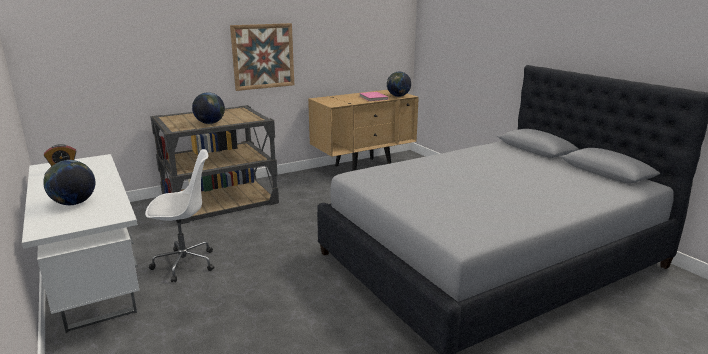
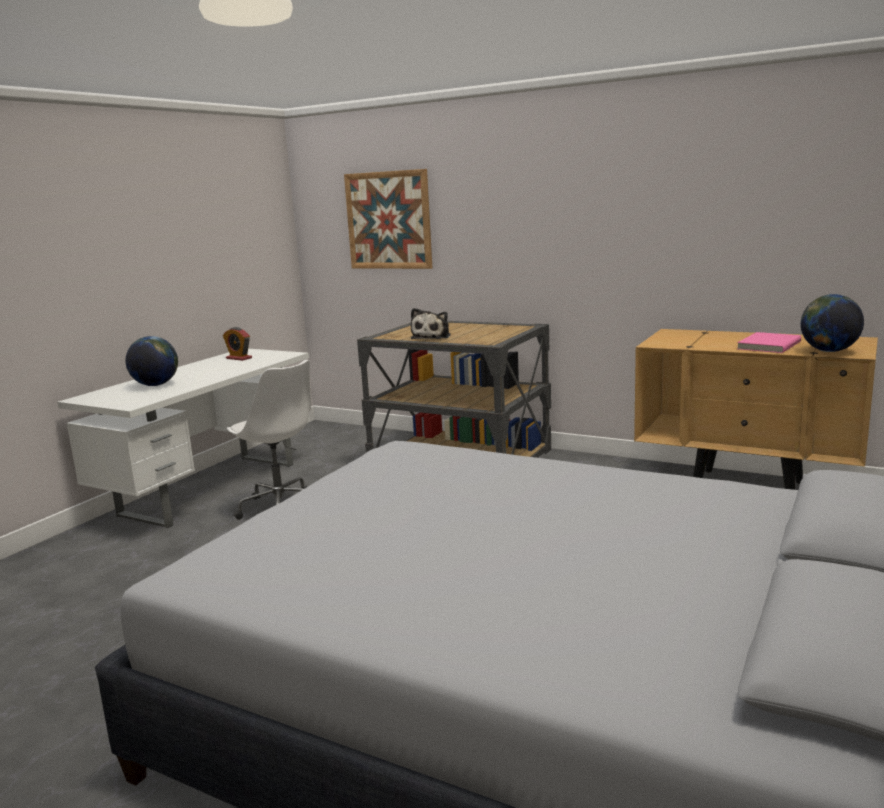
camera: 60 degrees right, 5 degrees down
globe [192,92,225,124] -> plush toy [411,308,451,339]
picture [230,23,294,91] -> picture moved to [344,169,432,269]

